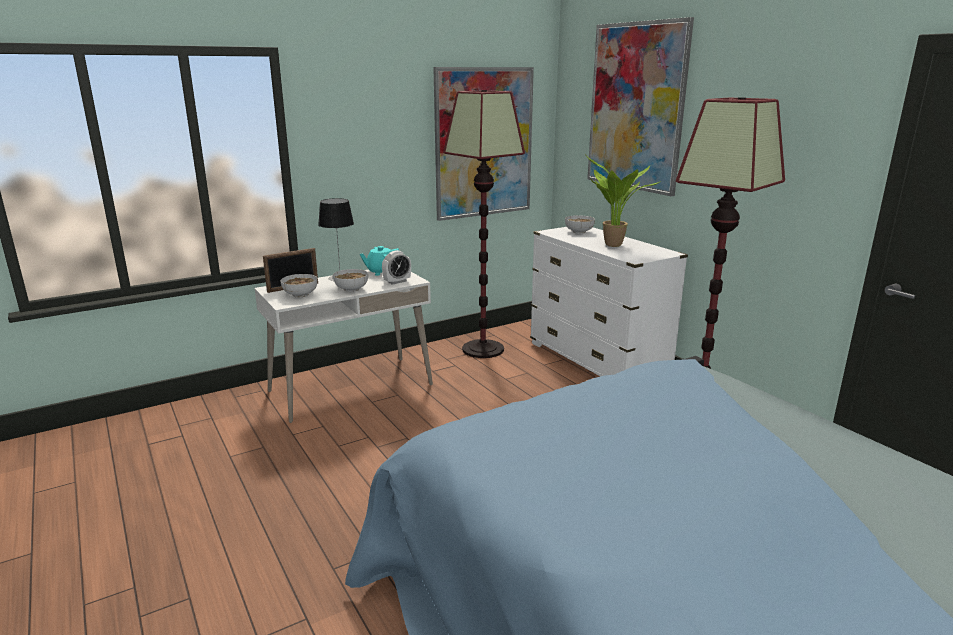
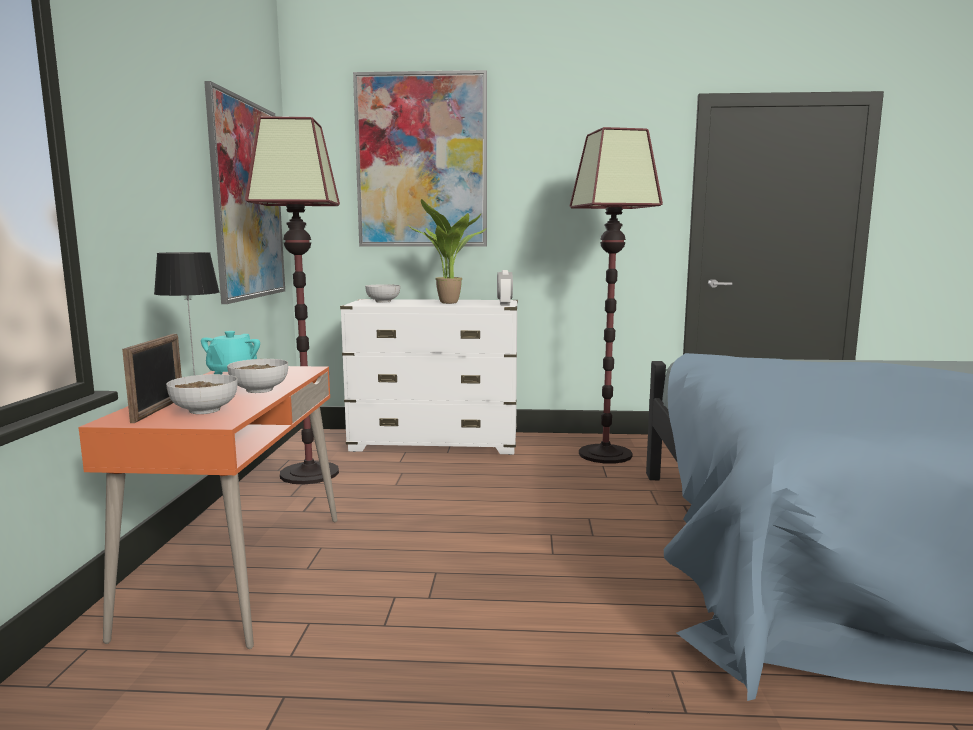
camera: 55 degrees left, 10 degrees down
white desk [254,270,433,423] -> orange desk [78,366,337,649]
alarm clock [382,250,411,285] -> alarm clock moved to [497,270,513,306]

